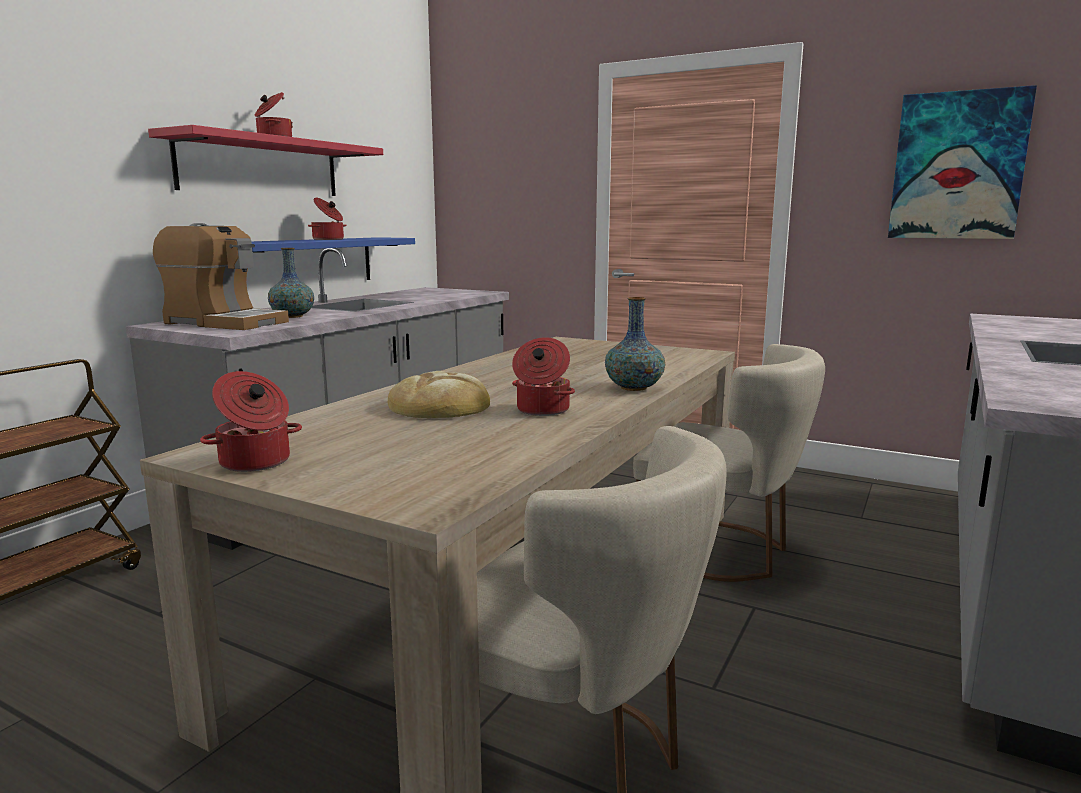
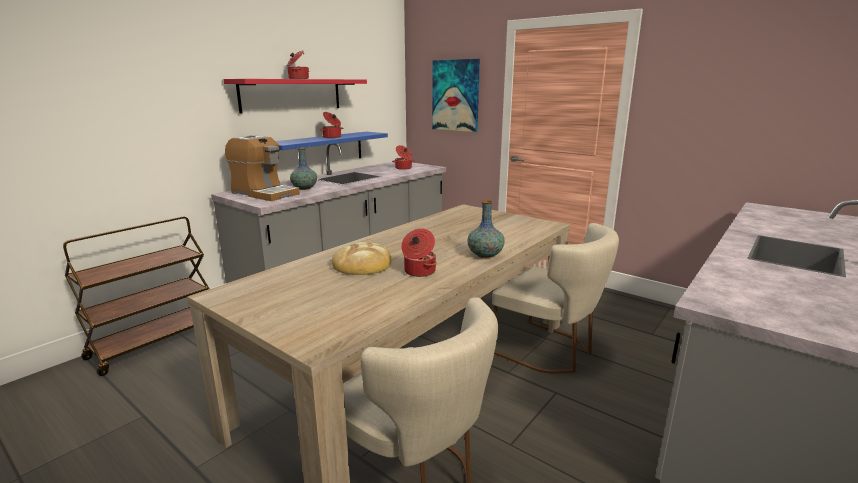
camera: 10 degrees right, 5 degrees up
cooking pot [200,371,302,472] -> cooking pot moved to [392,145,415,170]
picture [888,85,1037,239] -> picture moved to [432,59,480,132]

